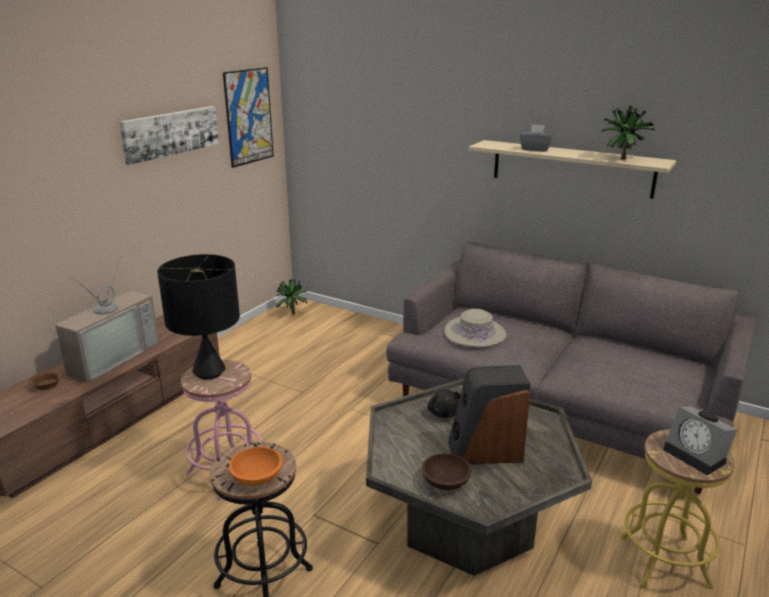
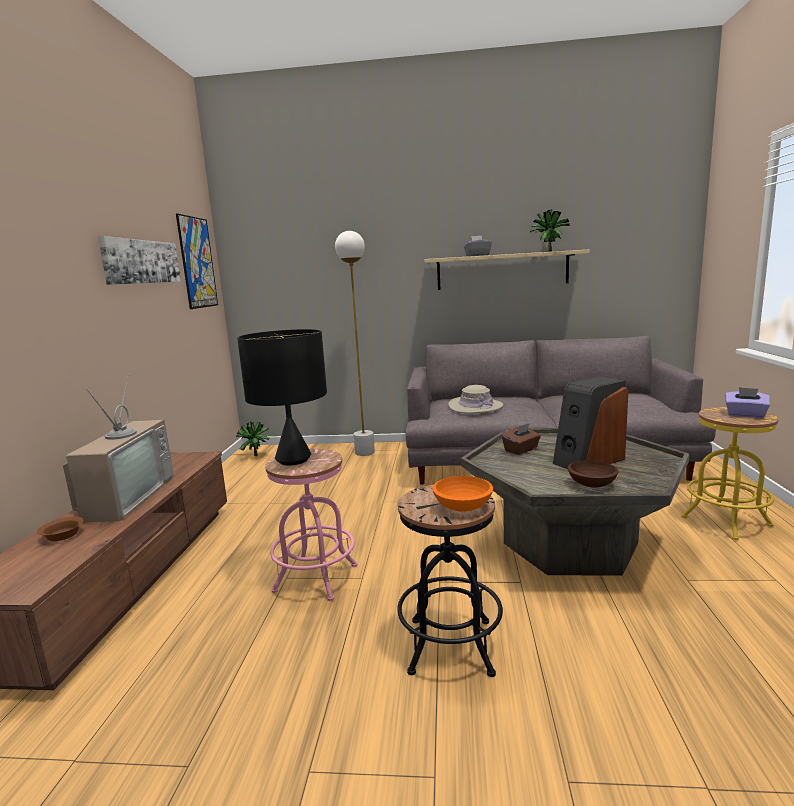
camera: 25 degrees left, 10 degrees down
black plush toy [427,389,460,418] -> brown tissue box [502,423,541,455]
alarm clock [663,407,737,475] -> purple tissue box [725,387,770,418]
none -> white floor lamp [335,231,375,456]

